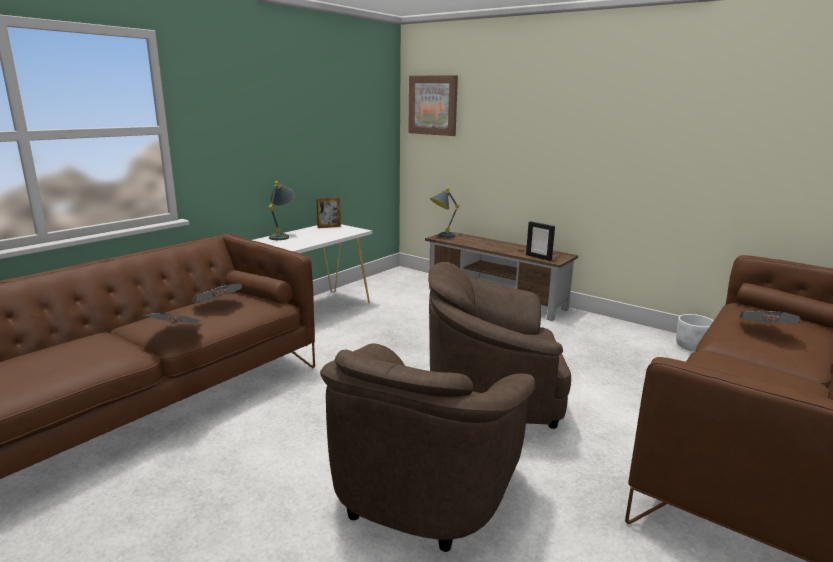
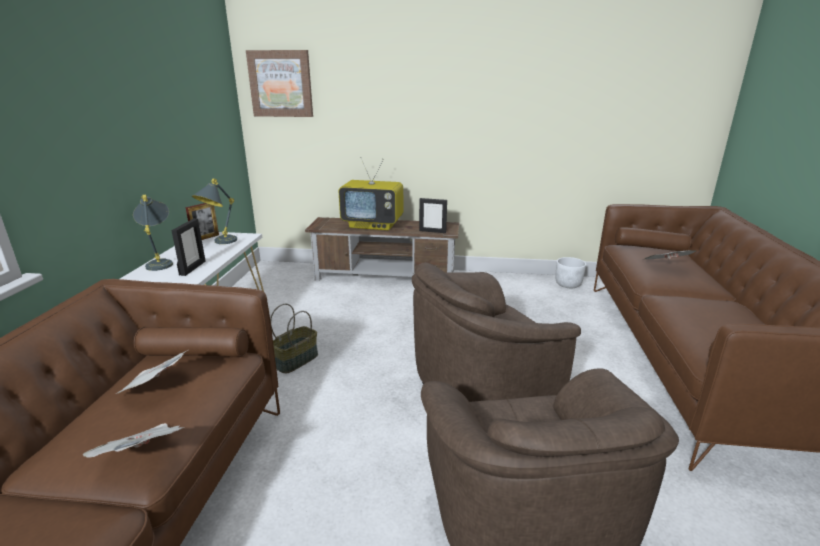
camera: 30 degrees left, 5 degrees up
grey table lamp [430,188,459,238] -> grey table lamp moved to [192,179,237,244]
none -> picture frame [171,219,206,276]
none -> basket [270,304,318,373]
none -> television [338,157,403,230]

